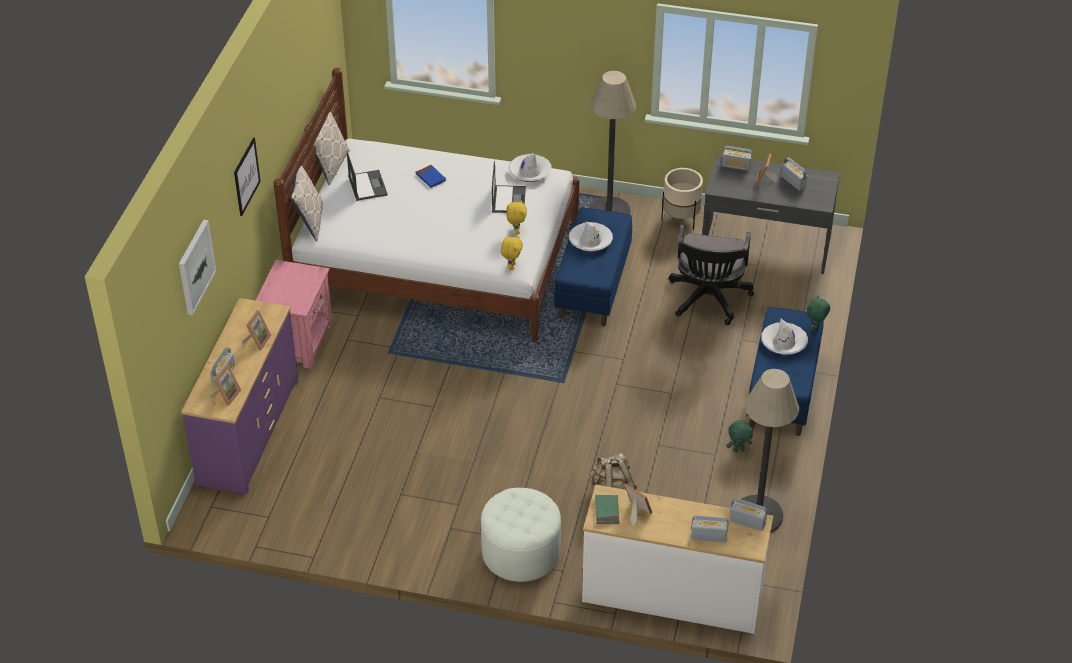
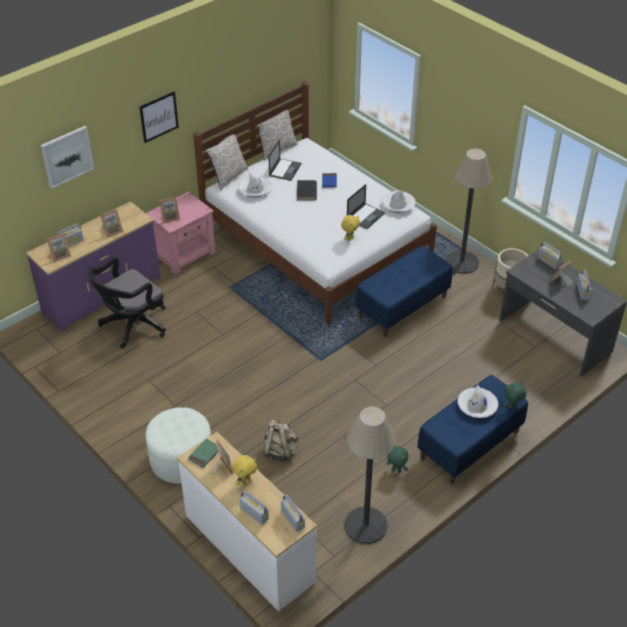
camera: 35 degrees right, 0 degrees up
yellow plush toy [501,236,523,270] -> yellow plush toy moved to [232,455,257,486]
white hat [569,222,613,252] -> white hat moved to [238,172,272,197]
black office chair [669,224,754,325] -> black office chair moved to [87,257,166,349]
none -> picture frame [160,197,180,223]
none -> black book [297,180,317,201]

